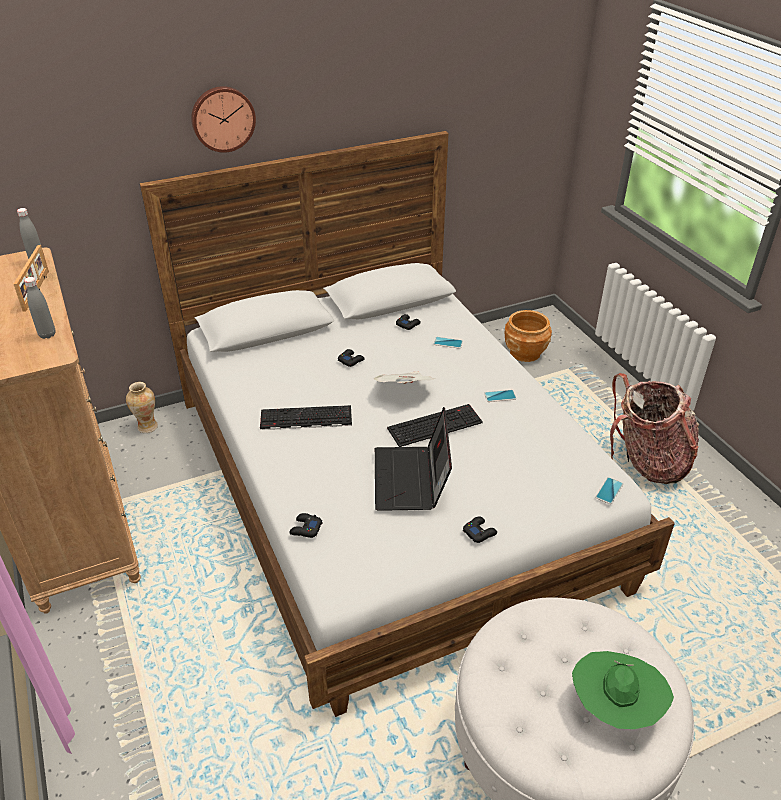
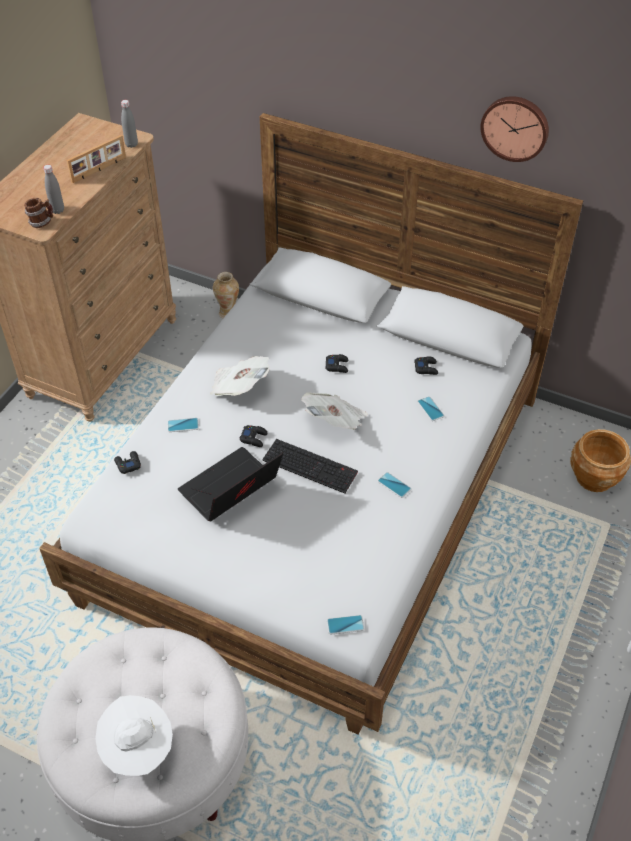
camera: 50 degrees right, 10 degrees up
wall clock [191,86,256,153] -> wall clock moved to [480,96,549,162]
keyboard [260,405,352,430] -> newspaper [210,356,269,396]
black game controller [463,516,497,543] -> black game controller moved to [240,425,268,447]
green hat [572,651,674,729] -> white hat [95,695,173,776]
backpack [610,373,699,484] -> none
none -> mug [24,198,53,228]
none -> phone [167,418,199,432]

